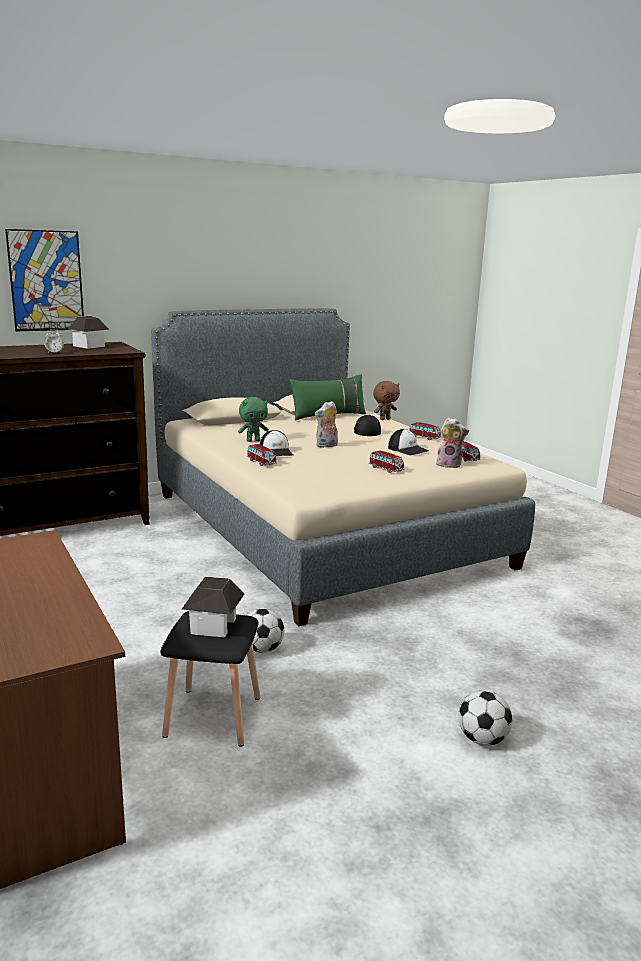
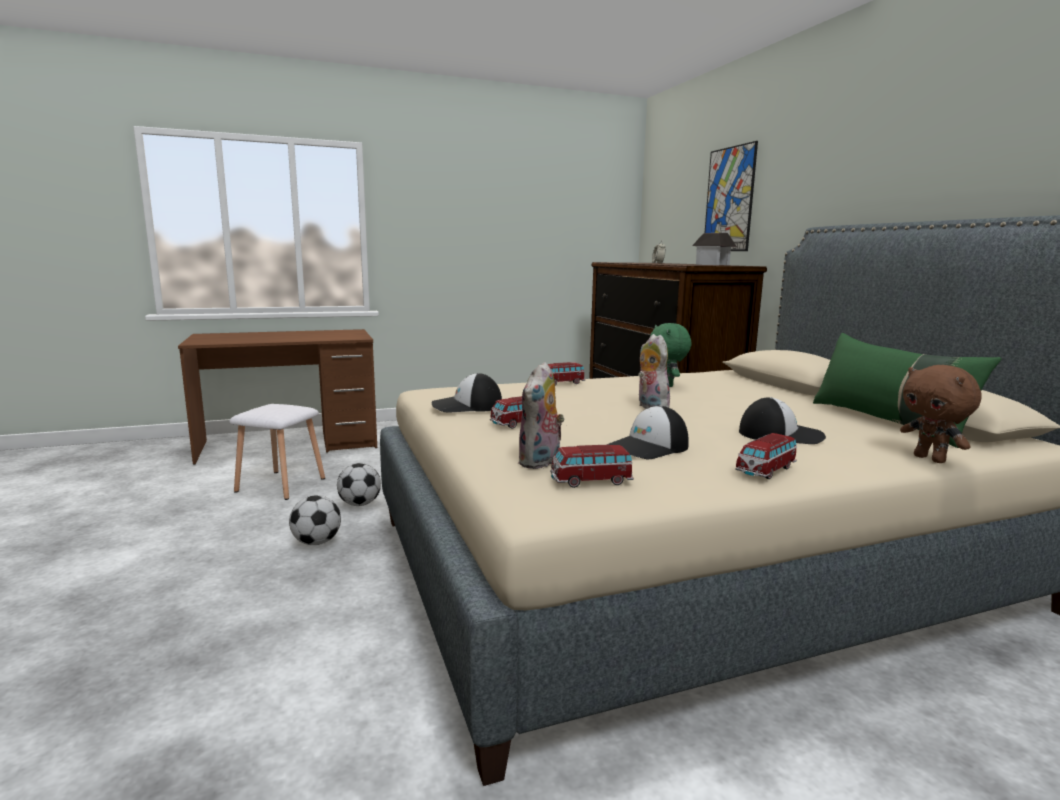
camera: 100 degrees right, 5 degrees down
black stool [160,611,260,747] -> white stool [229,404,325,500]
toy house [182,577,244,637] -> none
cap [260,430,293,456] -> cap moved to [432,373,502,413]
football [458,690,512,746] -> football moved to [289,495,341,545]

